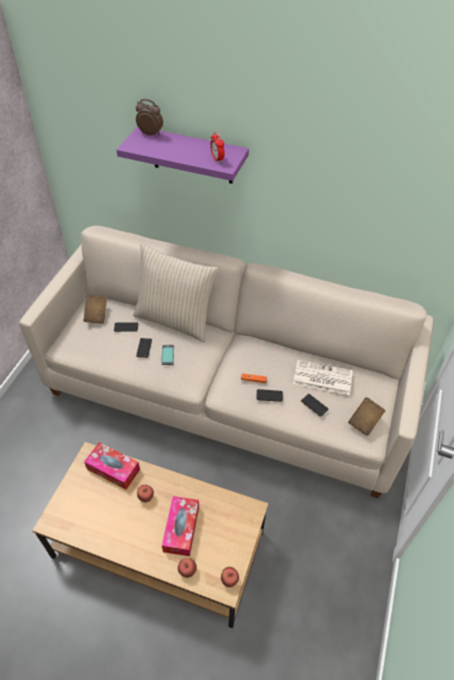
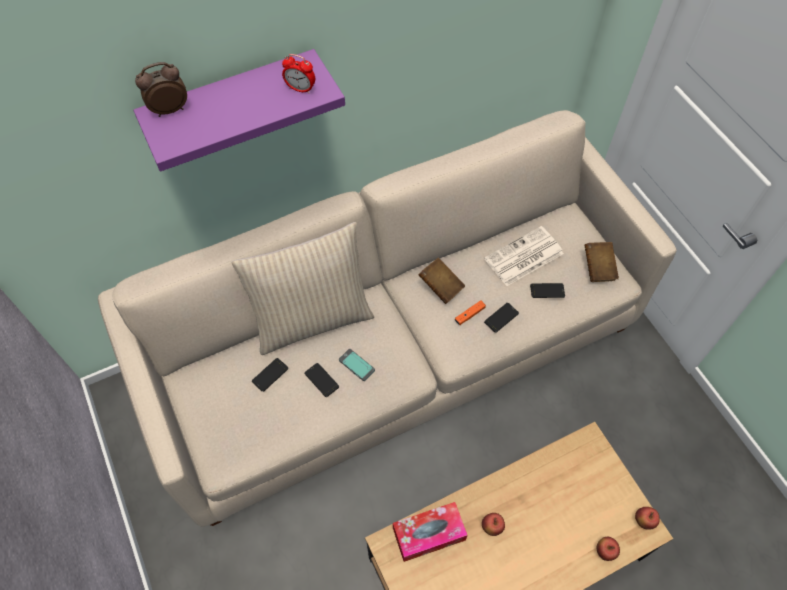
camera: 45 degrees left, 10 degrees up
brown book [83,295,107,324] -> brown book moved to [419,258,465,304]
tissue box [162,496,199,556] -> none

